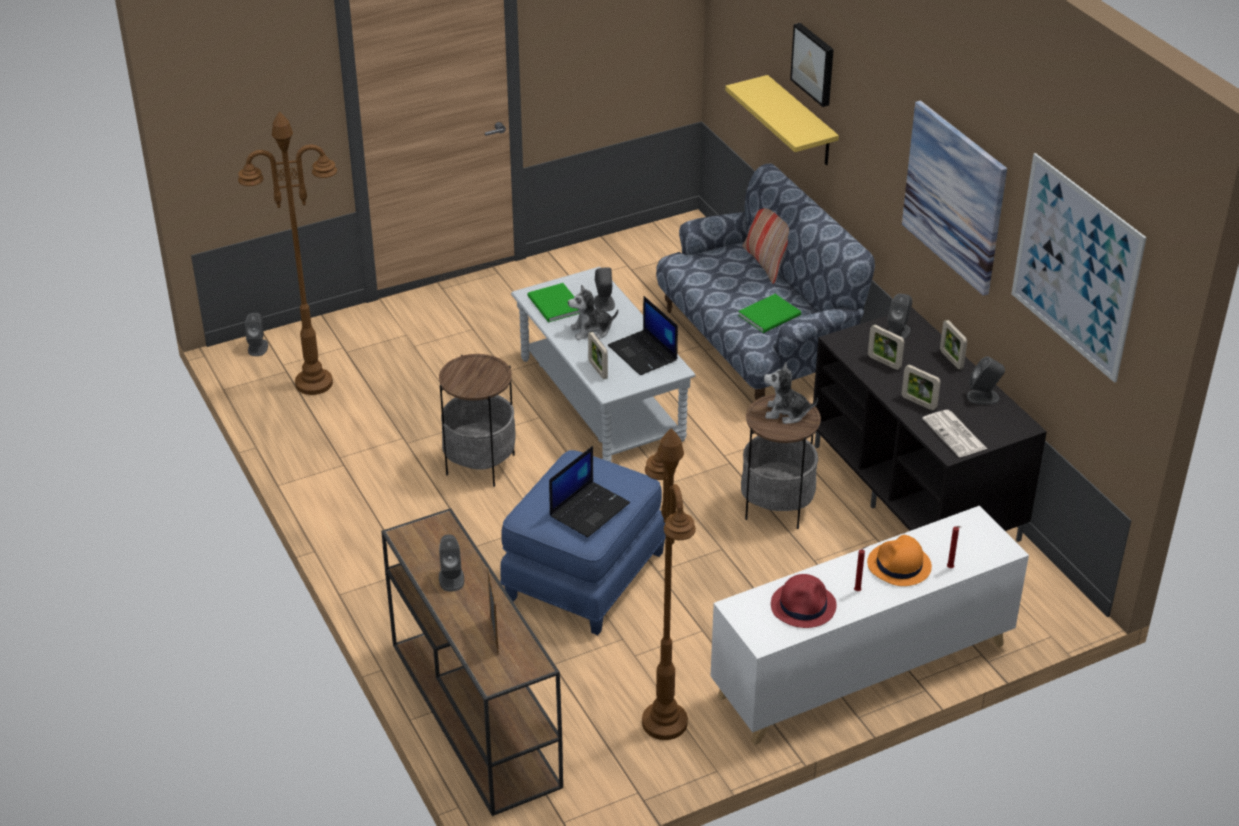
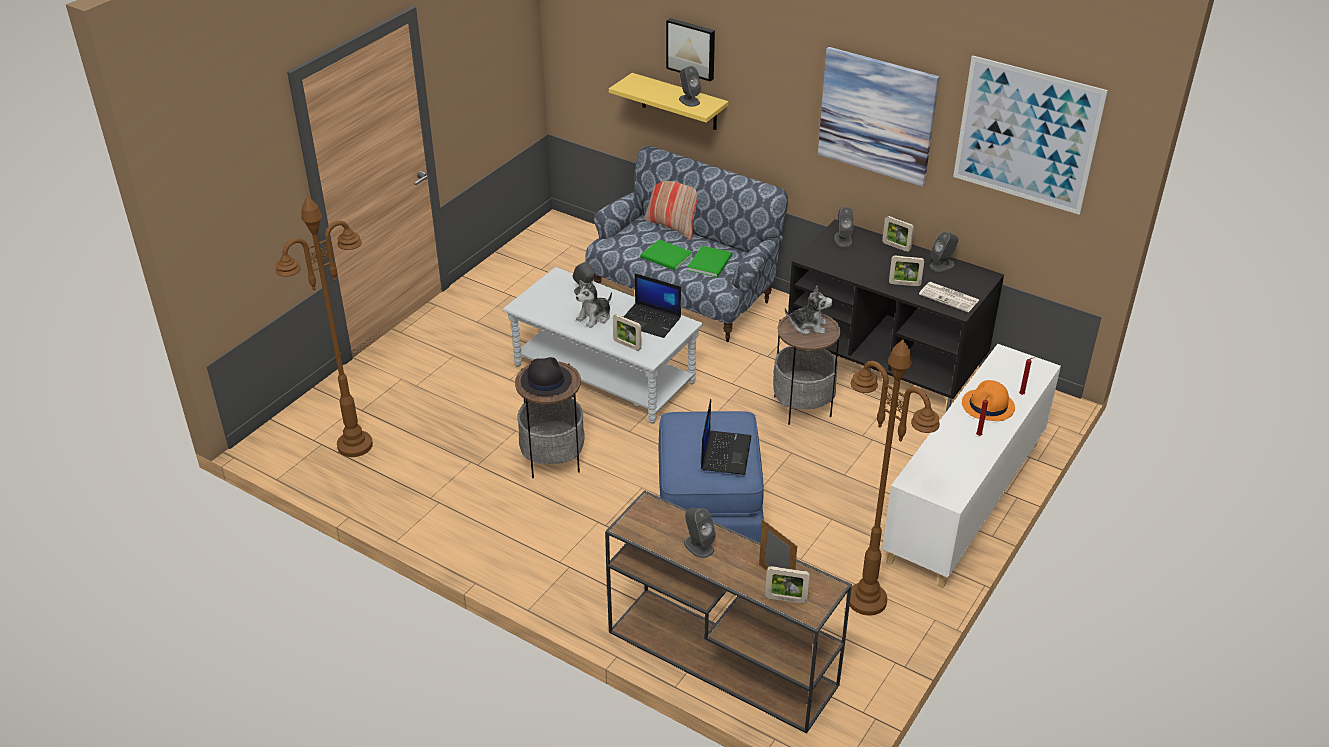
camera: 30 degrees left, 0 degrees up
grey speaker [245,313,268,356] -> grey speaker moved to [679,66,701,107]
green book [528,283,580,322] -> green book moved to [641,240,693,270]
plush toy [764,362,818,424] -> plush toy turned 150 degrees counterclockwise [785,285,832,335]
red hat [771,574,837,628] -> none
picture frame [868,325,904,370] -> picture frame moved to [765,566,810,604]
none -> black hat [520,357,572,396]

